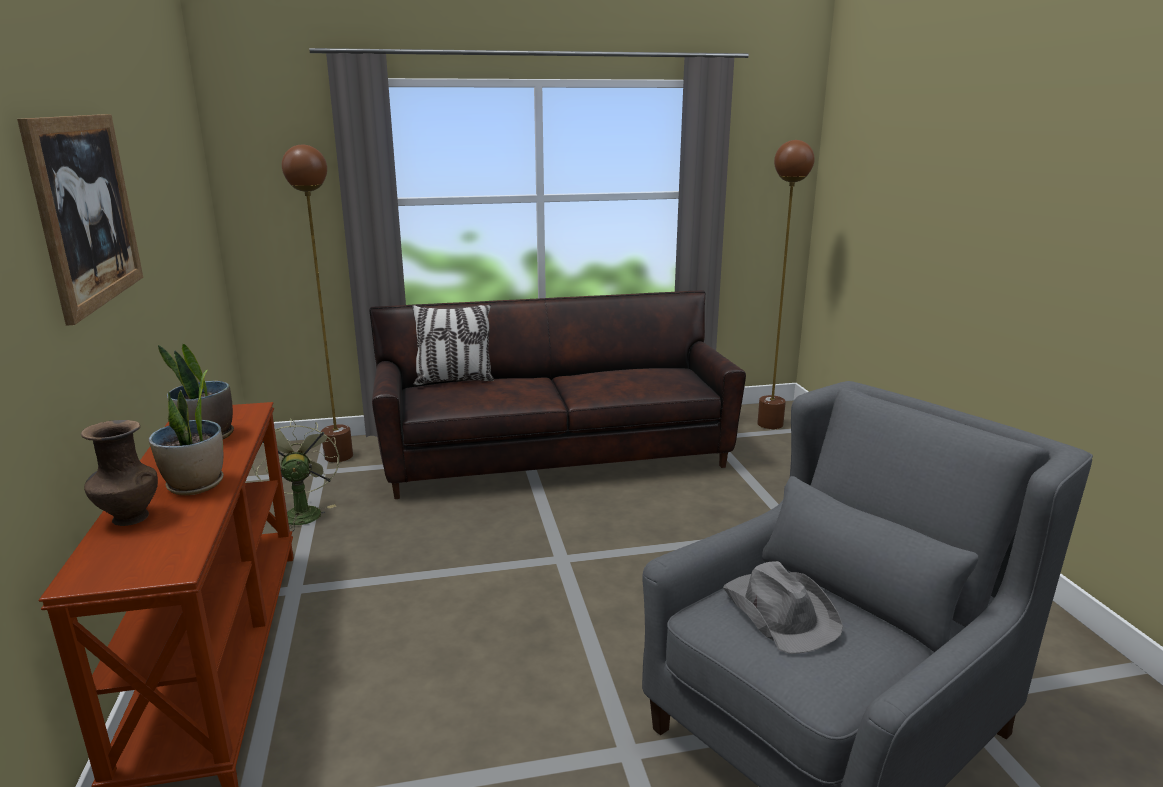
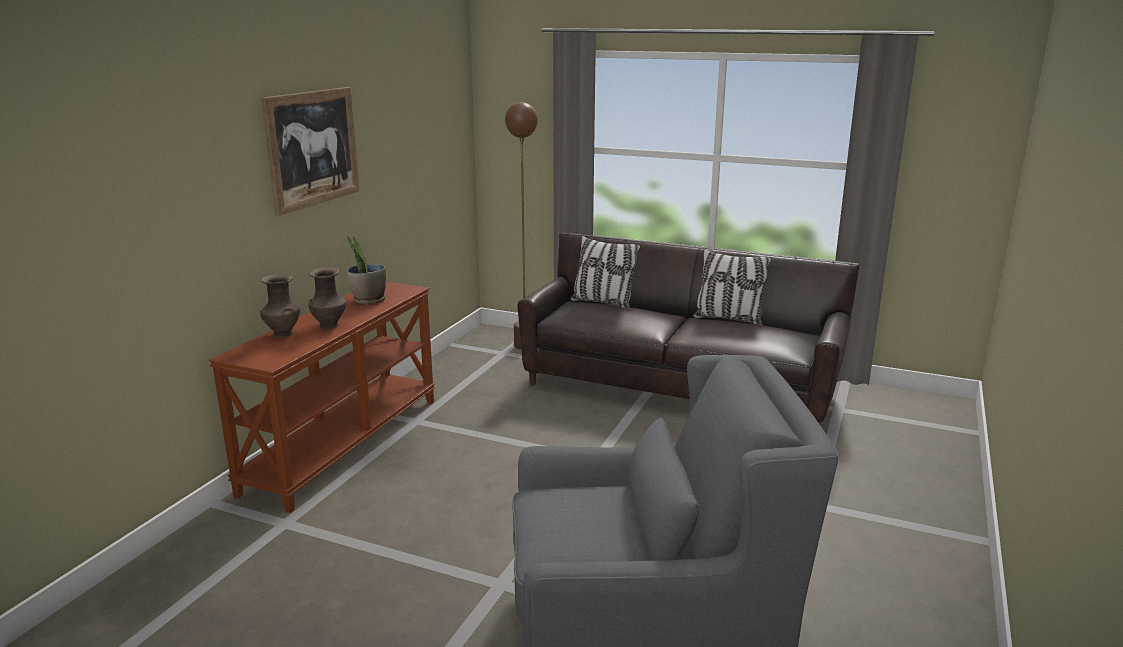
camera: 35 degrees right, 0 degrees up
potted plant [149,370,223,495] -> brown vase [308,268,346,329]
green fan [252,419,339,532] -> none
grey hat [723,561,843,654] -> none
brown floor lamp [757,140,814,429] -> none
none -> pillow [693,249,772,325]

